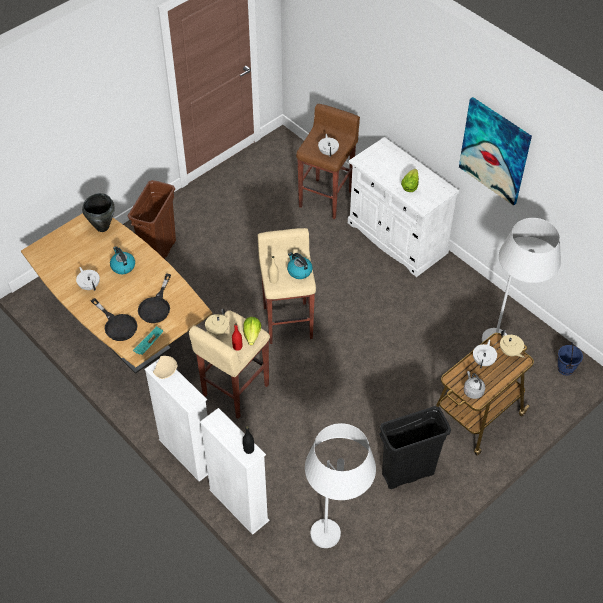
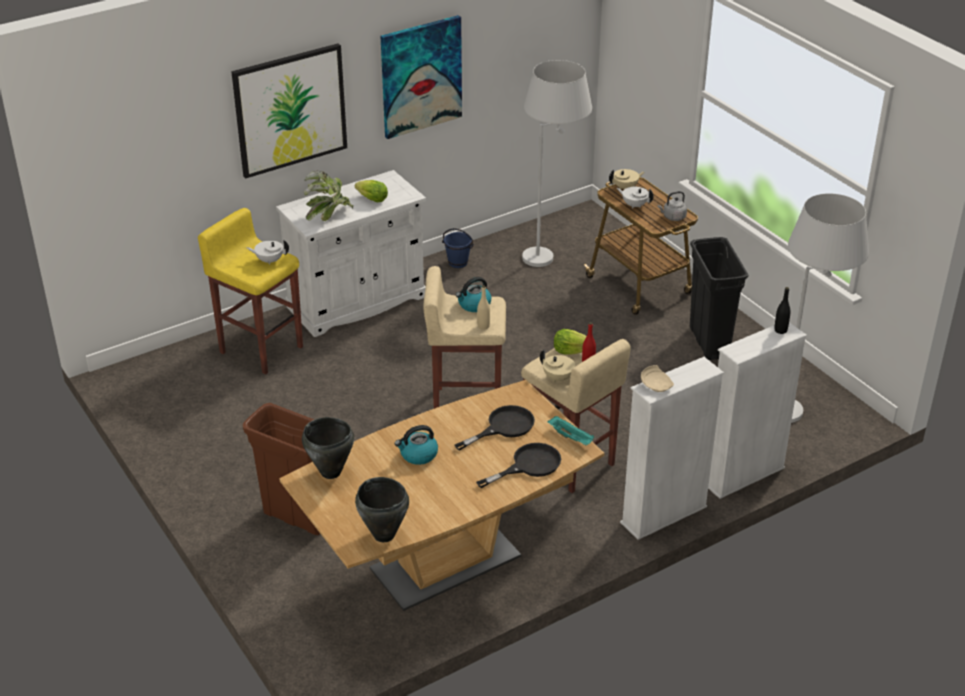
camera: 80 degrees left, 15 degrees down
white teapot [76,267,100,291] -> none
black frying pan [138,274,171,323] -> black frying pan turned 60 degrees counterclockwise [454,405,535,451]
brown stool [296,104,360,219] -> yellow stool [198,208,303,375]
blue bucket [557,342,583,375] -> blue bucket moved to [442,228,474,268]
none -> picture [231,44,347,178]
none -> potted plant [304,171,353,221]
none -> black cooking pot [355,477,409,542]

